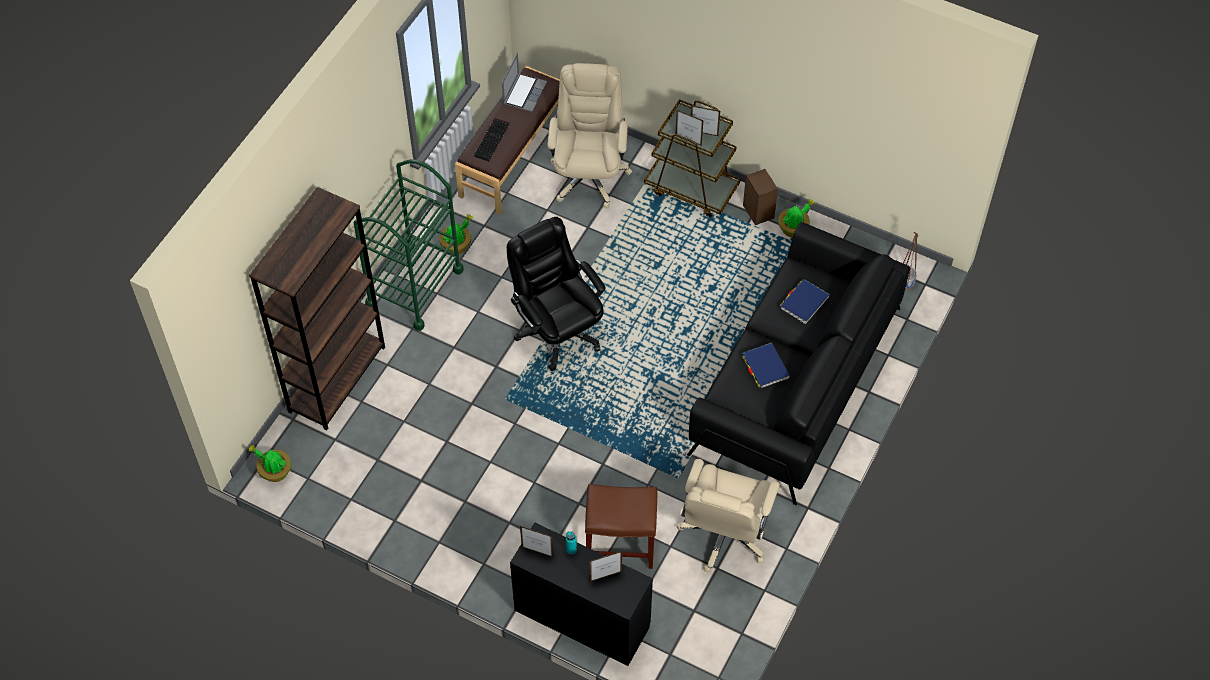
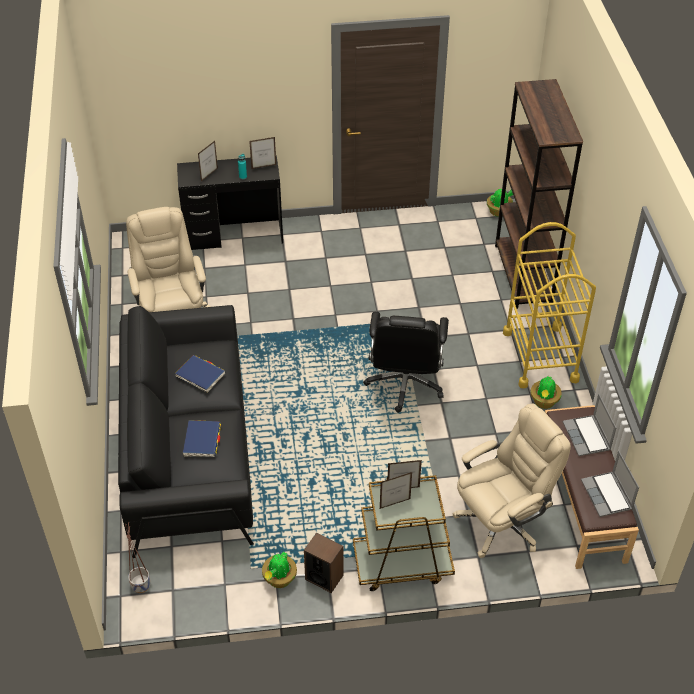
camera: 145 degrees right, 10 degrees down
green cart [354,159,464,331] -> yellow cart [503,222,596,388]
keyboard [474,118,510,161] -> laptop [563,394,616,456]
black office chair [507,217,606,371] -> black office chair turned 75 degrees clockwise [363,312,449,413]
beige office chair [547,63,632,208] -> beige office chair turned 90 degrees counterclockwise [453,403,571,558]
brown stool [585,484,657,569] -> none

